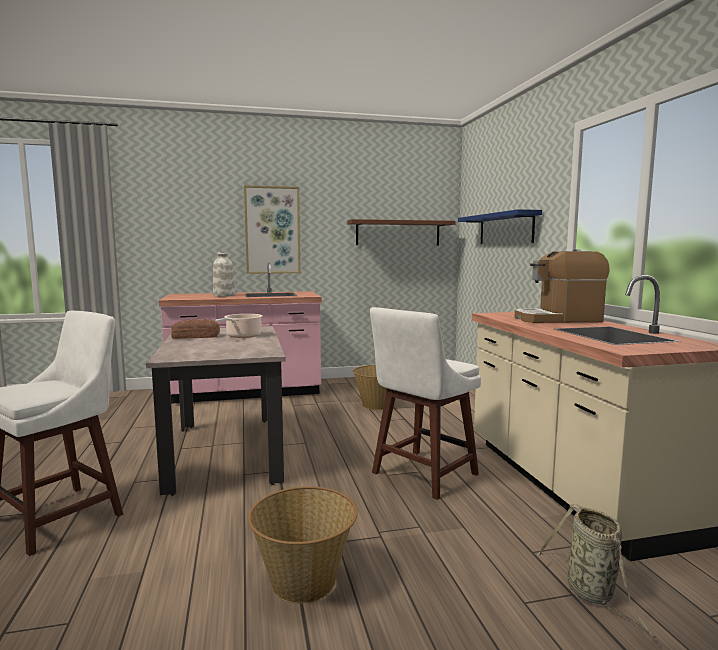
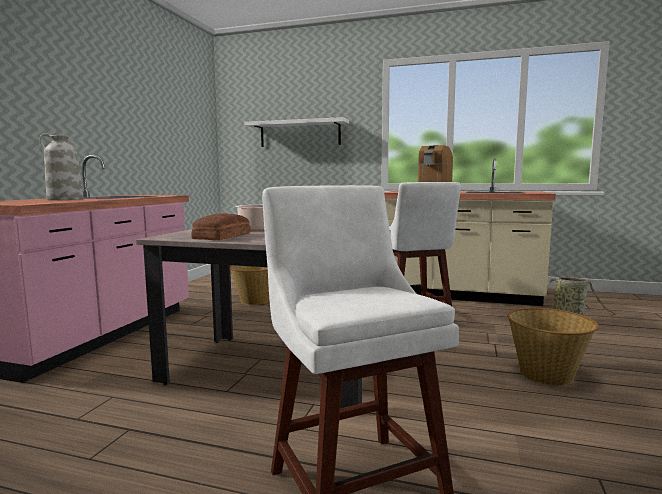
camera: 60 degrees left, 0 degrees up
picture [244,185,300,274] -> none
brown shelf [347,219,456,245] -> none
blue shelf [458,209,542,244] -> white shelf [244,117,349,147]

